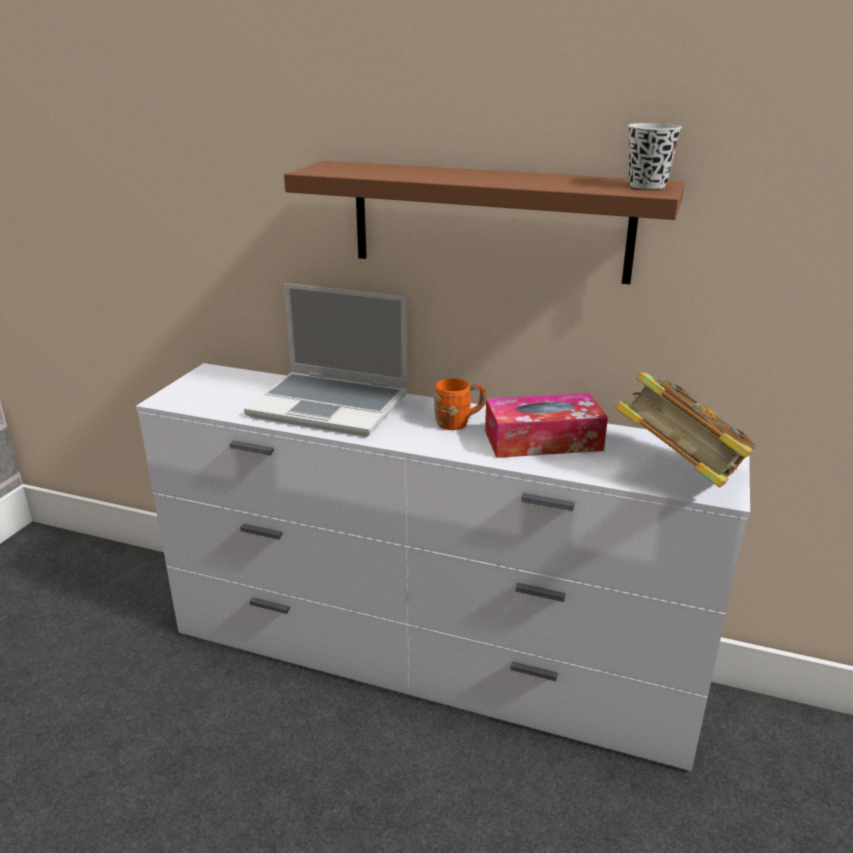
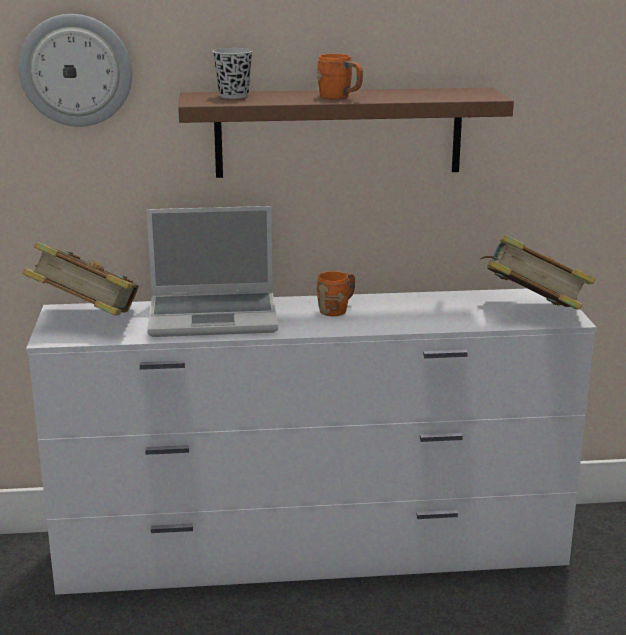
camera: 25 degrees left, 5 degrees down
tissue box [485,393,608,458] -> none
black cup [628,123,682,189] -> black cup moved to [212,48,253,99]
none -> wall clock [18,14,132,127]
none -> book [22,242,139,316]
none -> orange mug [317,54,363,100]

